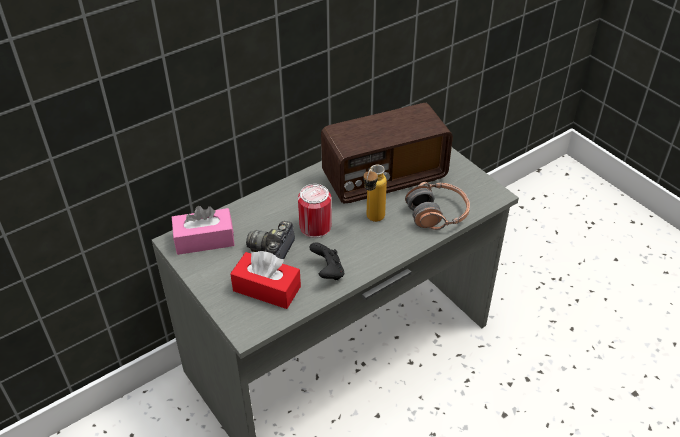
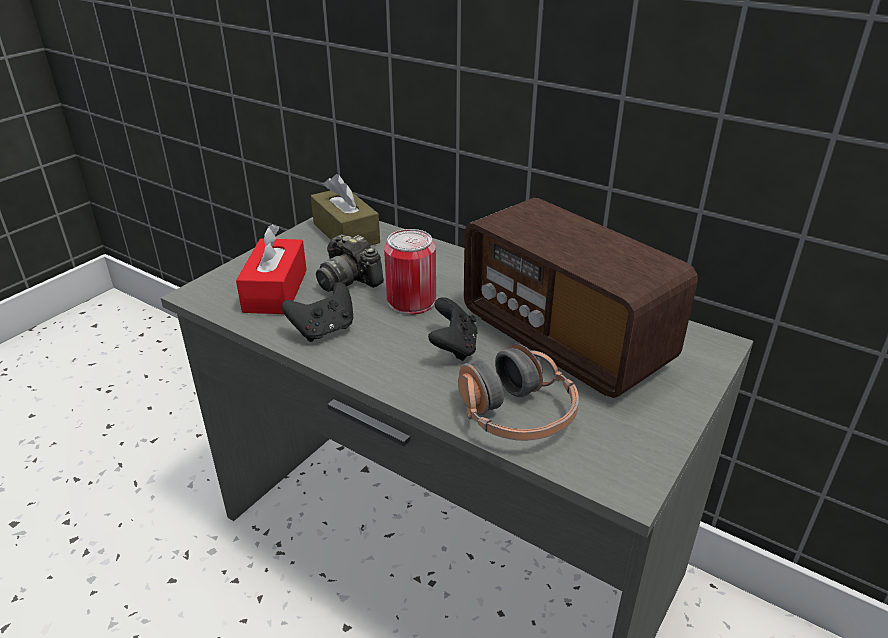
camera: 70 degrees right, 10 degrees down
pink tissue box [172,206,235,255] -> brown tissue box [311,174,380,246]
camera [246,221,295,259] -> camera turned 135 degrees counterclockwise [316,234,384,292]
bottle [363,165,387,222] -> black game controller [428,297,478,361]

